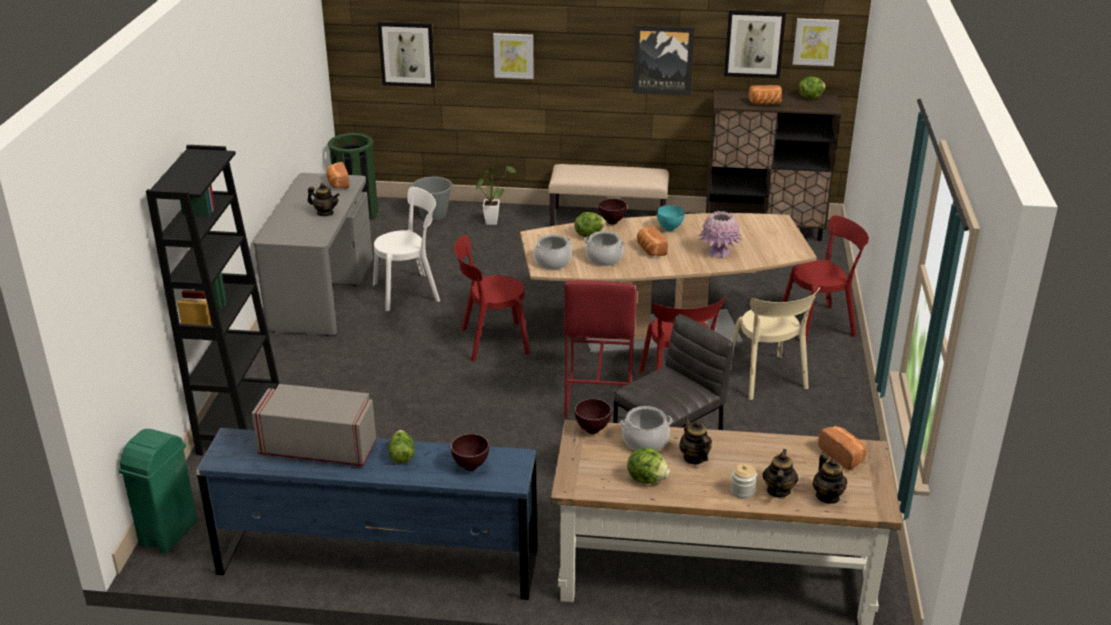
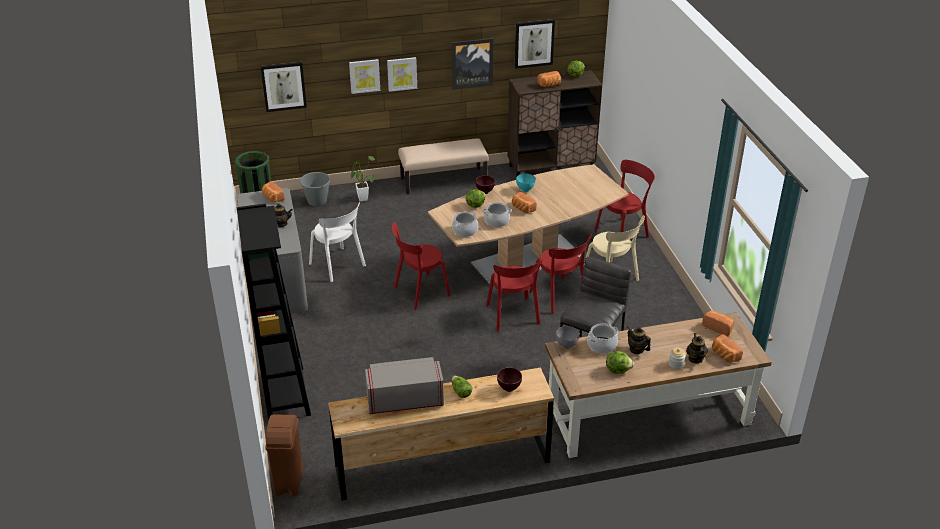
camera: 20 degrees left, 5 degrees up
green trash can [118,429,197,553] -> brown trash can [265,415,303,496]
blue dresser [196,428,537,600] -> brown dresser [328,367,554,501]
white chair [373,187,440,311] -> white chair turned 90 degrees clockwise [309,201,366,282]
red stool [564,281,637,418] -> red chair [486,257,544,332]
brown bowl [575,399,611,434] -> grey bowl [556,326,580,349]
pink vase [698,211,742,258] -> none
picture [793,18,839,66] -> picture moved to [387,57,417,92]
teapot [812,454,847,504] -> bread [712,334,743,363]

